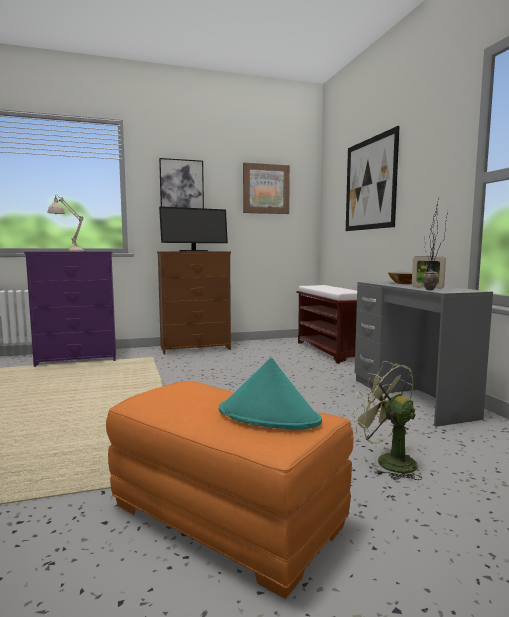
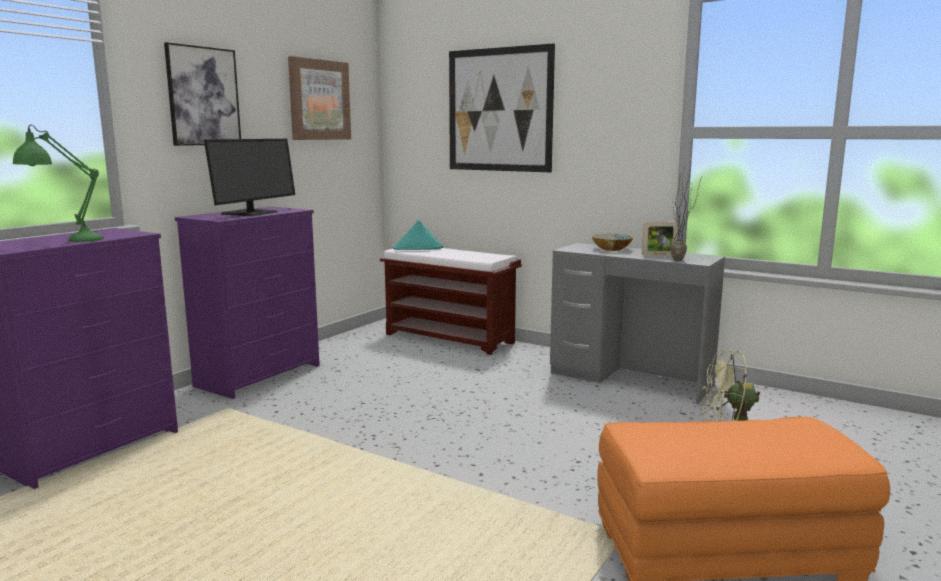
camera: 40 degrees left, 5 degrees up
beige table lamp [47,195,84,251] -> green table lamp [13,124,104,242]
brown dresser [157,251,231,354] -> purple dresser [175,206,320,399]
turquoise hat [219,358,322,430] -> turquoise hat moved to [393,220,443,250]

